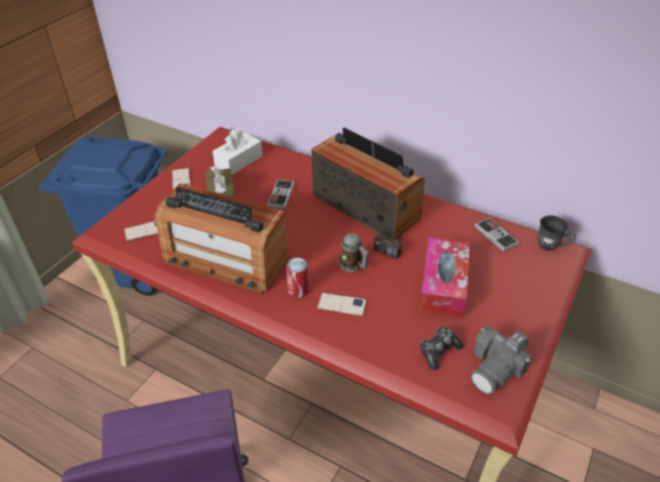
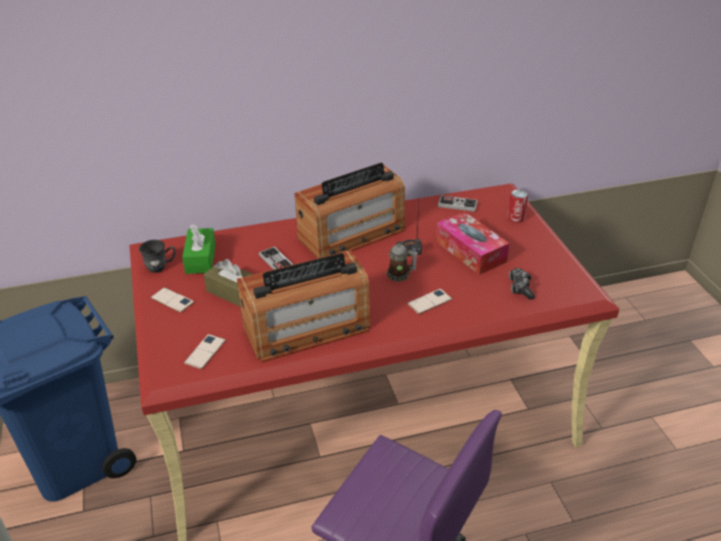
camera: 45 degrees left, 5 degrees down
white tissue box [212,128,263,175] -> green tissue box [182,224,216,274]
can [286,257,309,298] -> can moved to [507,189,528,223]
radio [311,128,425,240] -> radio turned 150 degrees clockwise [295,163,405,258]
camera [471,326,532,394] -> none
grey mug [538,215,576,251] -> grey mug moved to [139,240,176,273]

